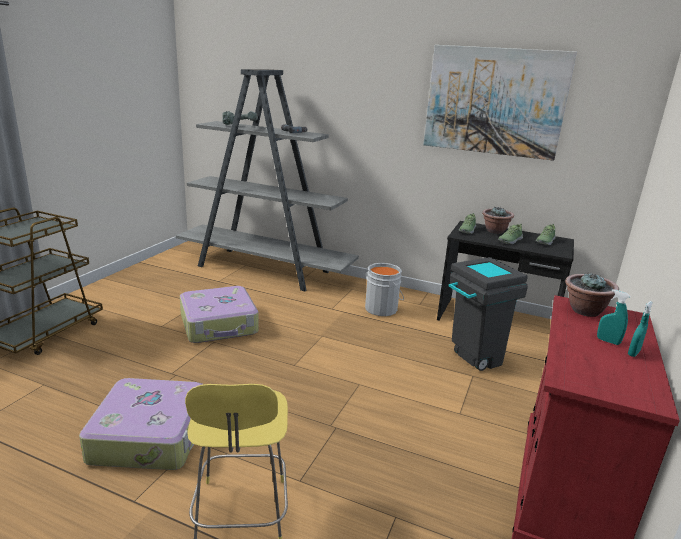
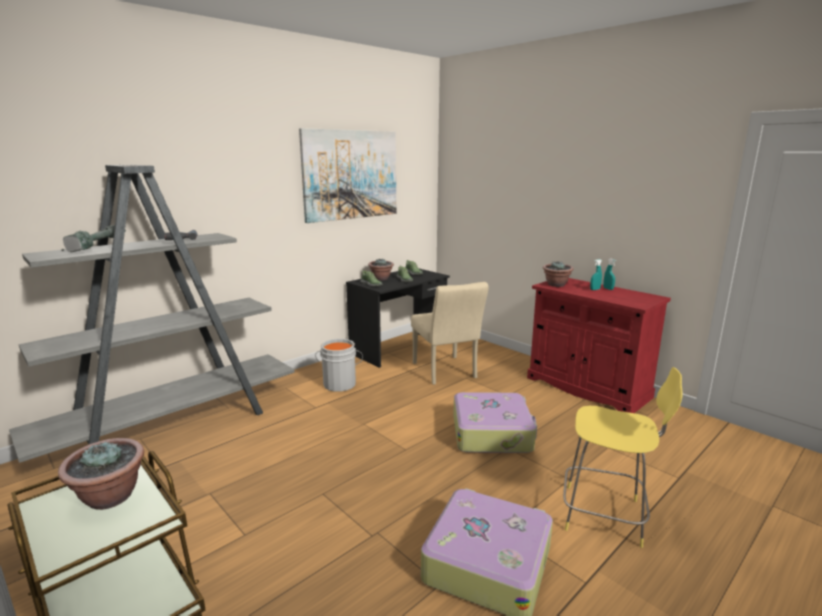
camera: 65 degrees left, 5 degrees down
suitcase [180,286,259,343] -> suitcase moved to [453,392,537,453]
grey trash can [449,257,528,371] -> beige chair [411,282,489,385]
none -> potted plant [58,438,144,510]

